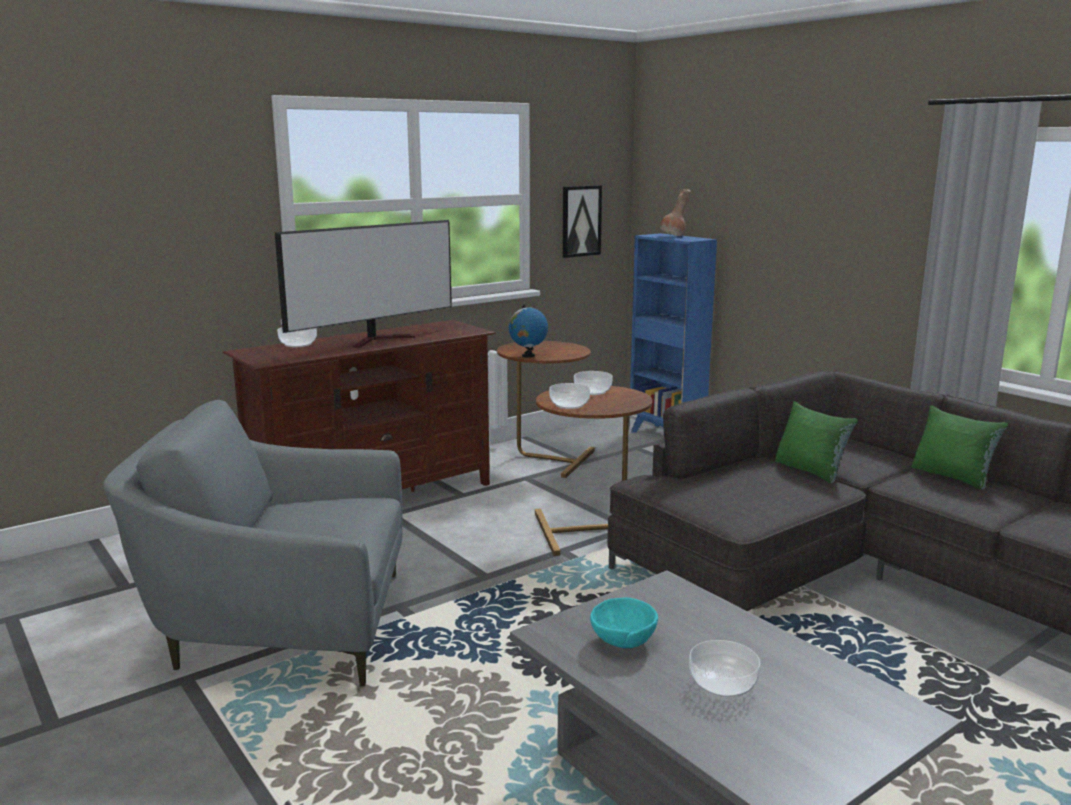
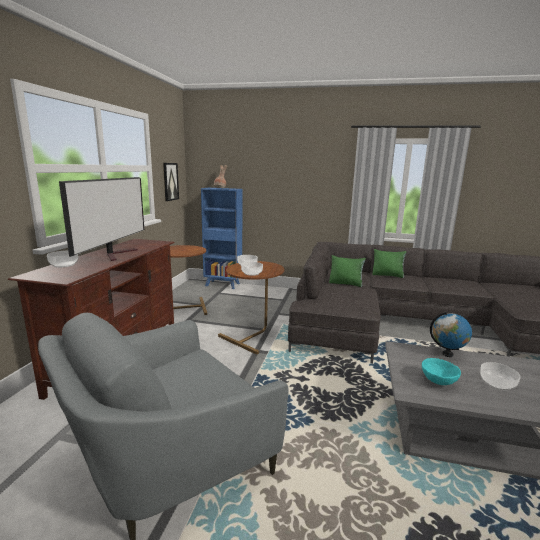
camera: 40 degrees left, 0 degrees up
globe [509,305,548,357] -> globe moved to [430,312,472,357]

